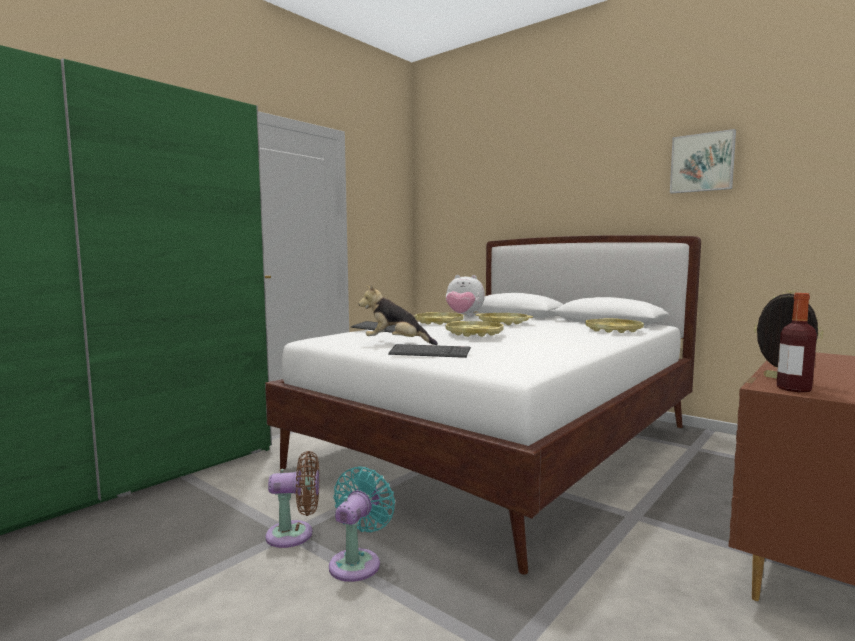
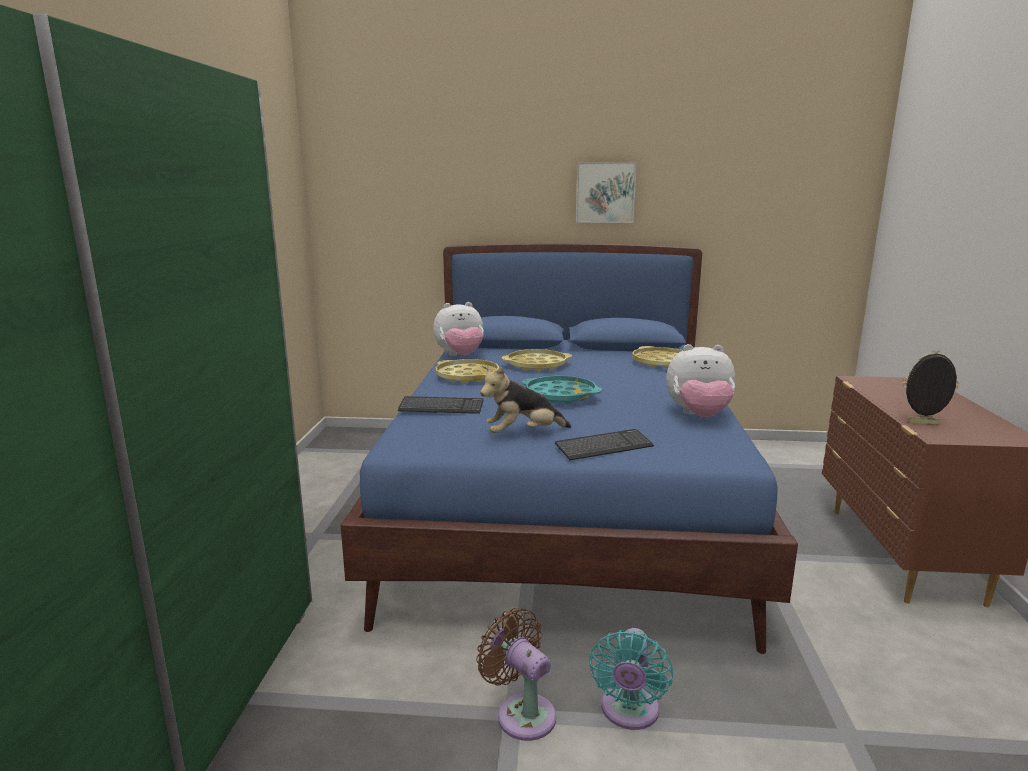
camera: 35 degrees left, 10 degrees up
white bed [265,235,701,575] -> blue bed [340,243,798,654]
brown fan [265,451,320,548] -> brown fan turned 90 degrees counterclockwise [476,608,556,741]
turquoise fan [329,466,395,582] -> turquoise fan turned 150 degrees counterclockwise [589,628,673,730]
yellow tray [446,321,504,337] -> turquoise tray [522,376,602,404]
picture [670,129,736,193] -> picture moved to [576,162,637,223]
bottle [776,293,817,392] -> none
none -> plush toy [666,344,735,417]

